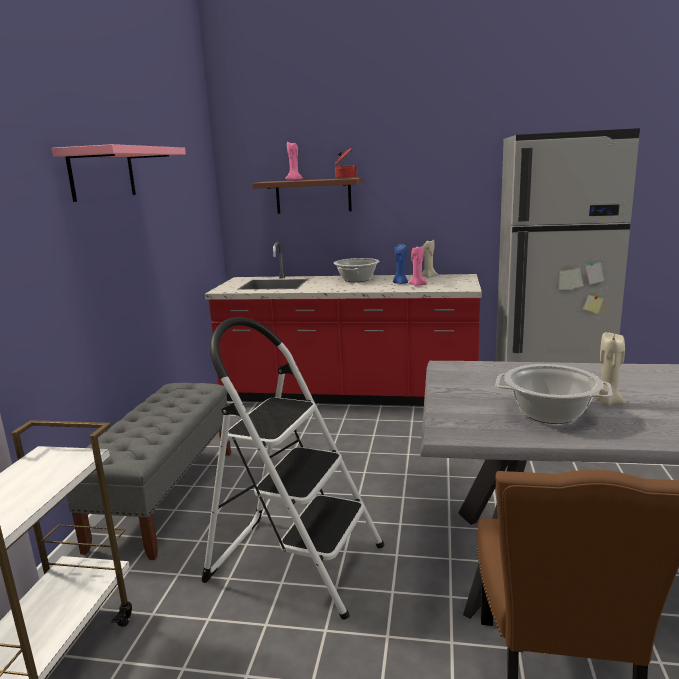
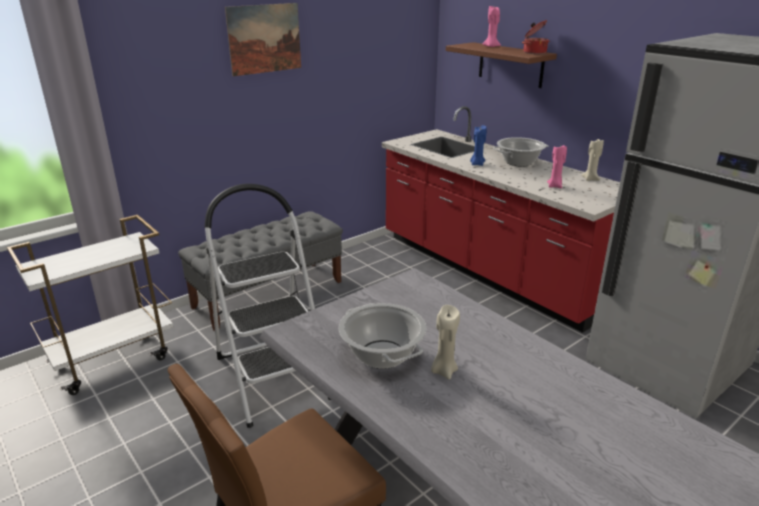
camera: 40 degrees right, 10 degrees up
pink shelf [52,144,186,202] -> picture [225,3,301,76]
blue candle [393,244,408,284] -> blue candle moved to [470,125,487,166]

